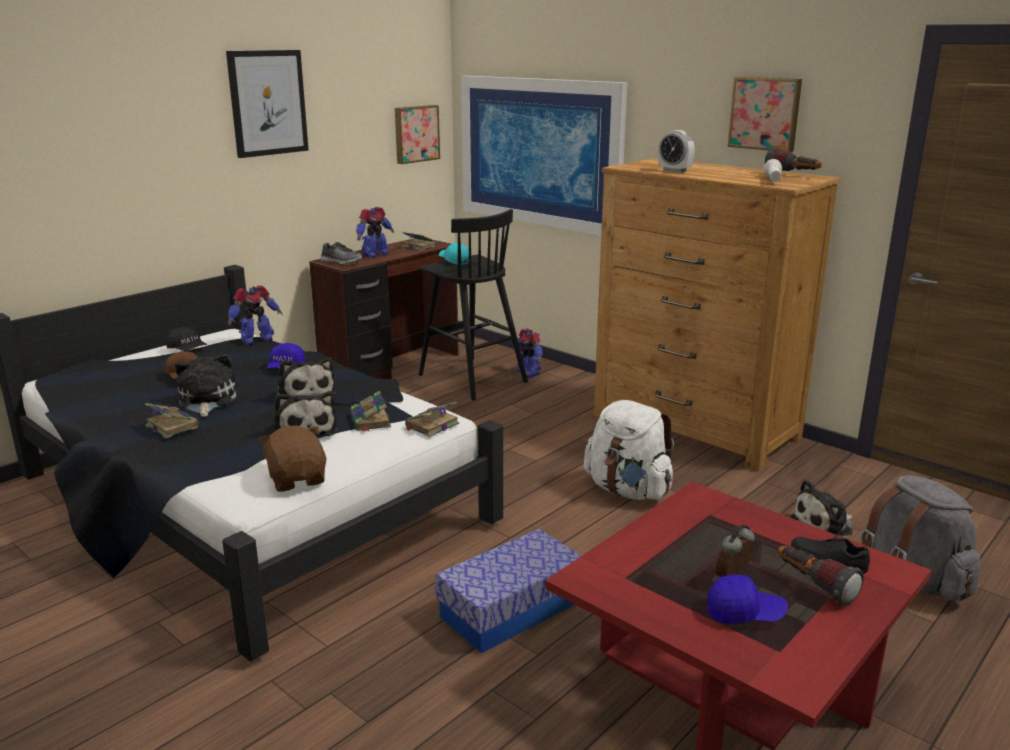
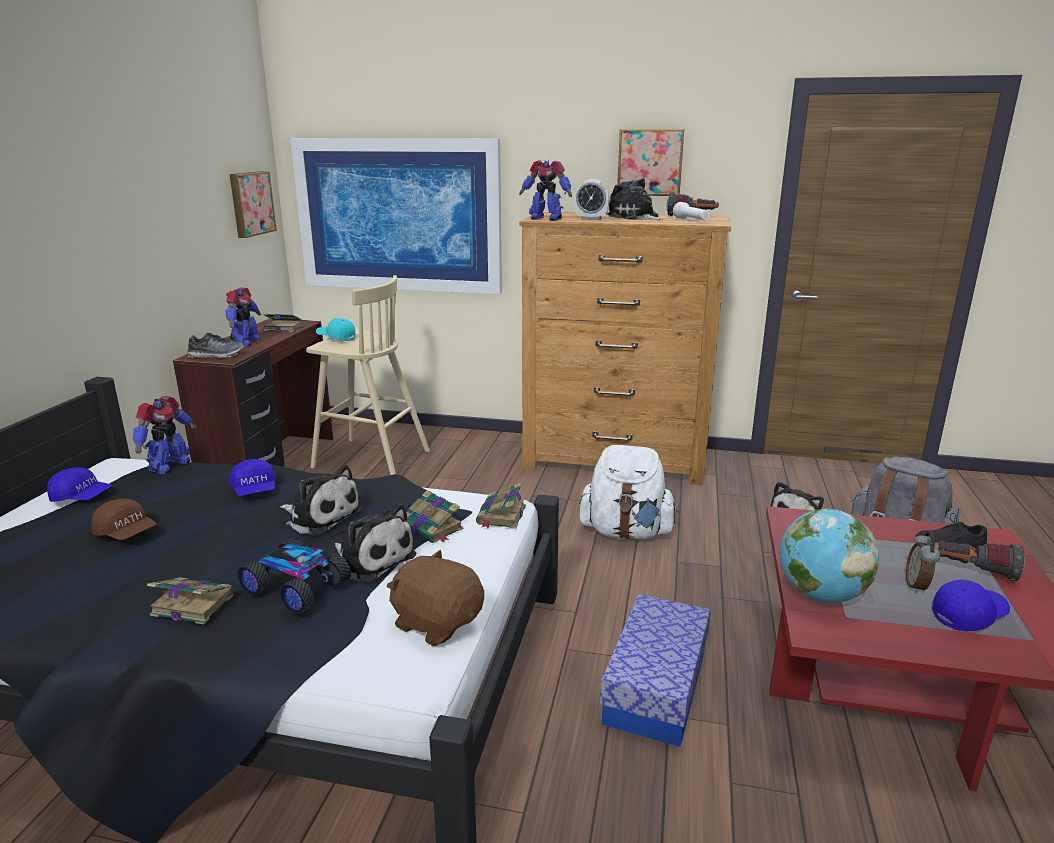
camera: 30 degrees left, 0 degrees up
black cap [166,327,207,351] -> blue cap [47,467,112,502]
plush toy [175,354,236,417] -> plush toy moved to [607,178,664,220]
picture [226,50,309,158] -> none
black stool [419,209,528,400] -> beige stool [306,275,430,475]
toy robot [513,329,542,378] -> toy robot moved to [519,160,572,221]
none -> toy car [238,538,351,614]
none -> globe [780,509,879,603]

